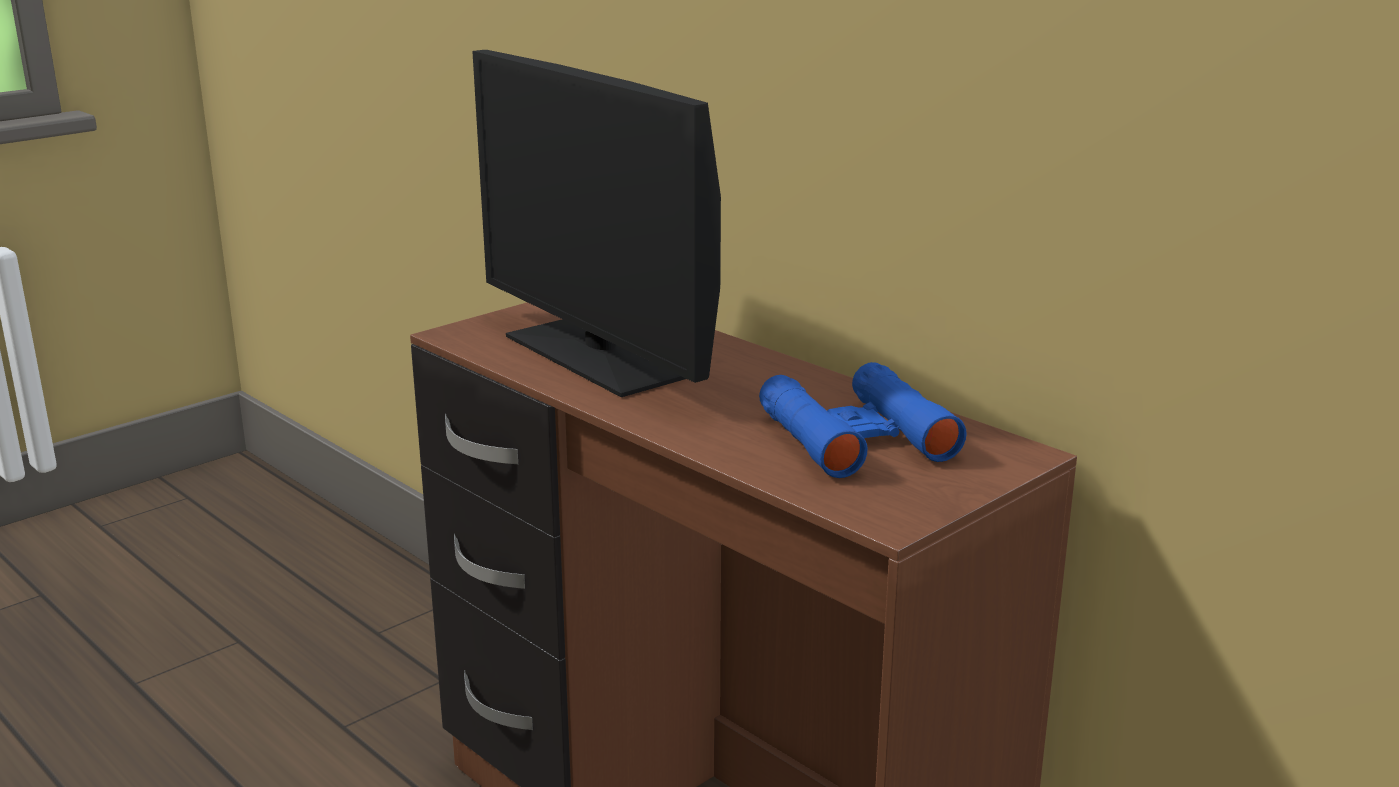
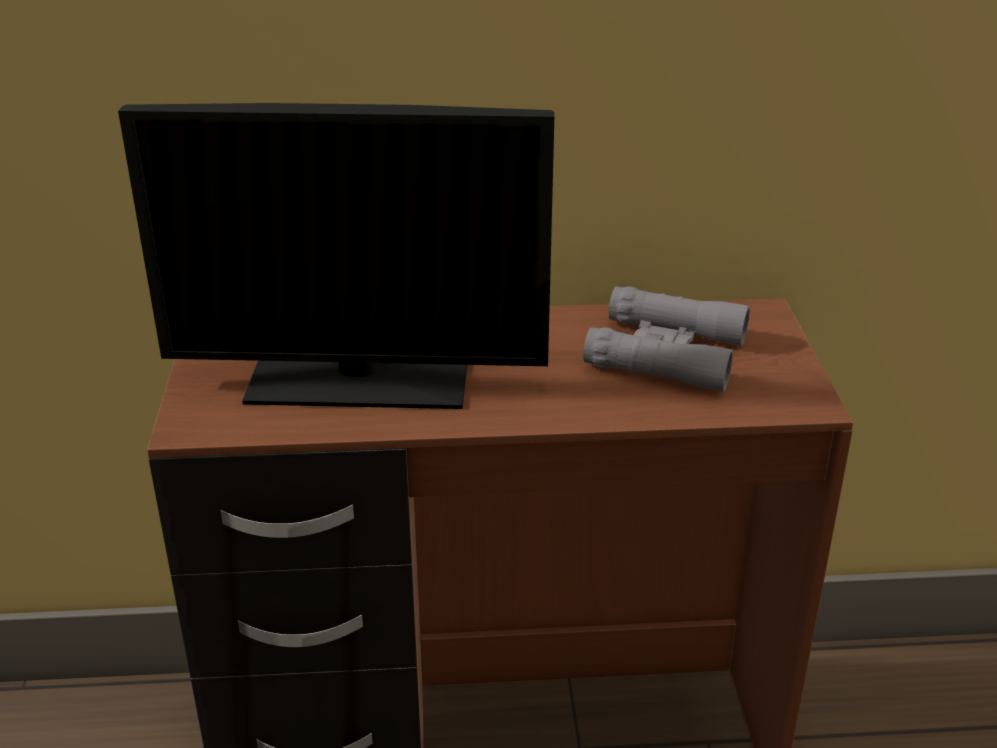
camera: 50 degrees left, 10 degrees up
blue binoculars [759,362,967,478] -> grey binoculars [583,286,750,392]

